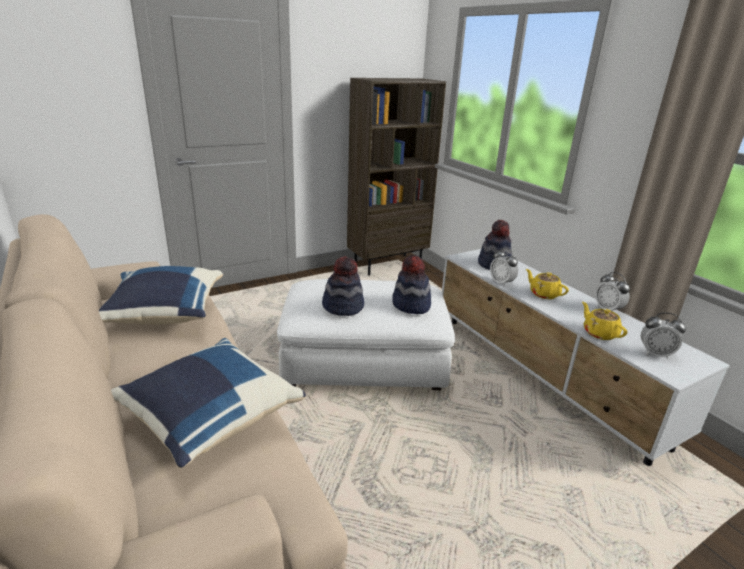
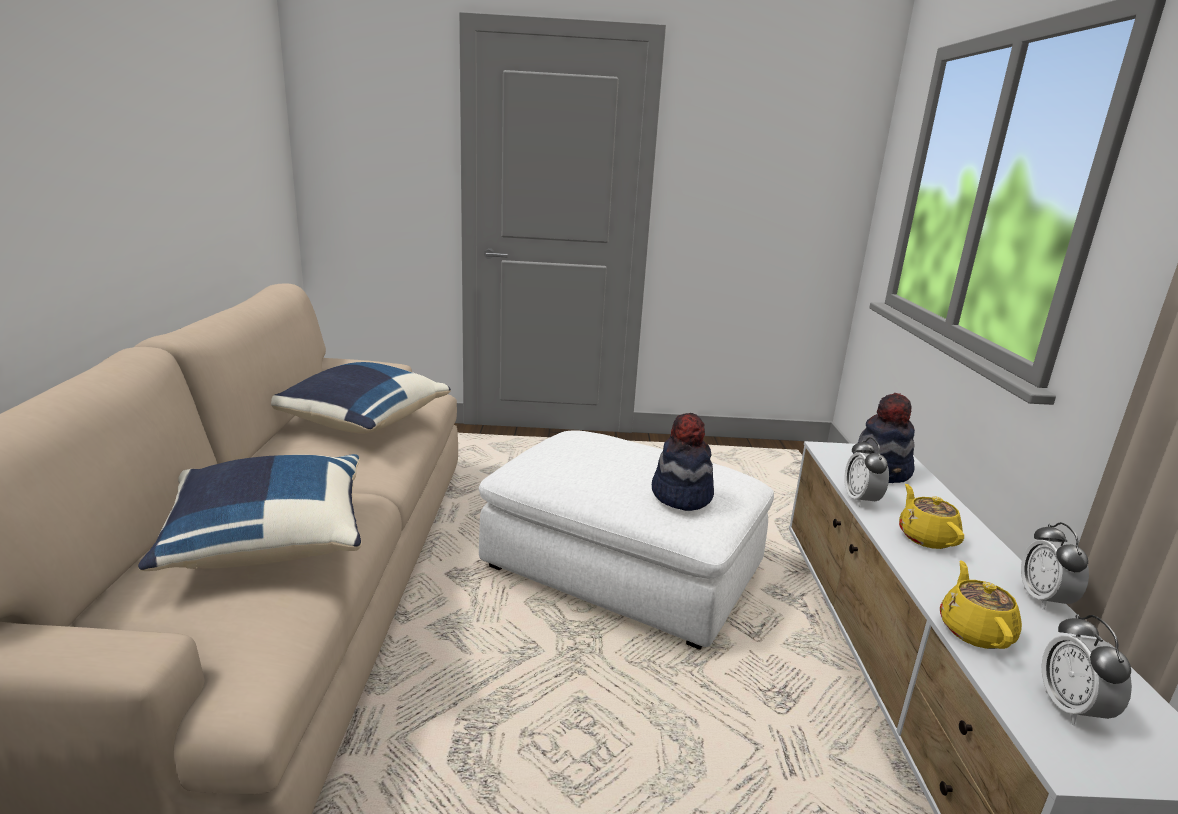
camera: 30 degrees right, 5 degrees down
hat [322,256,364,316] -> none
brown bookcase [347,78,446,276] -> none
alarm clock [641,313,686,359] -> alarm clock turned 45 degrees clockwise [1042,614,1132,725]

